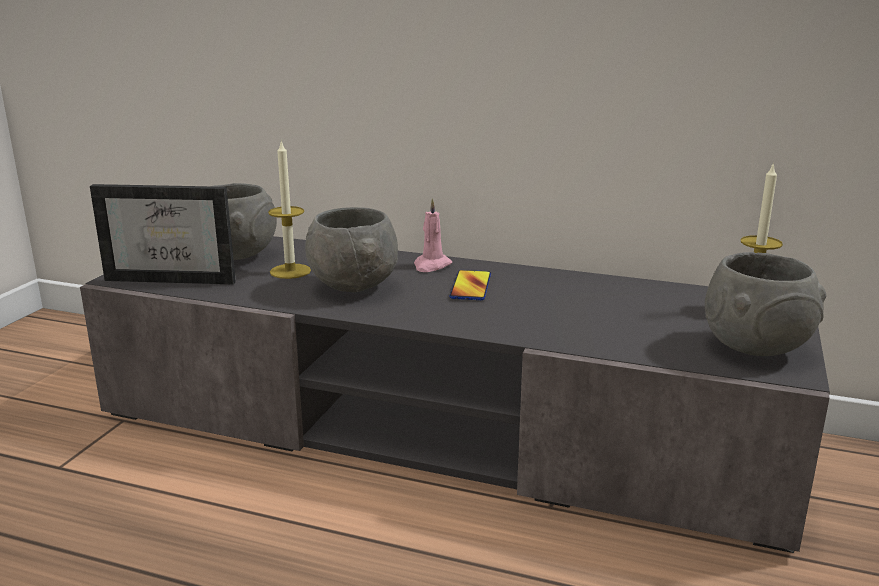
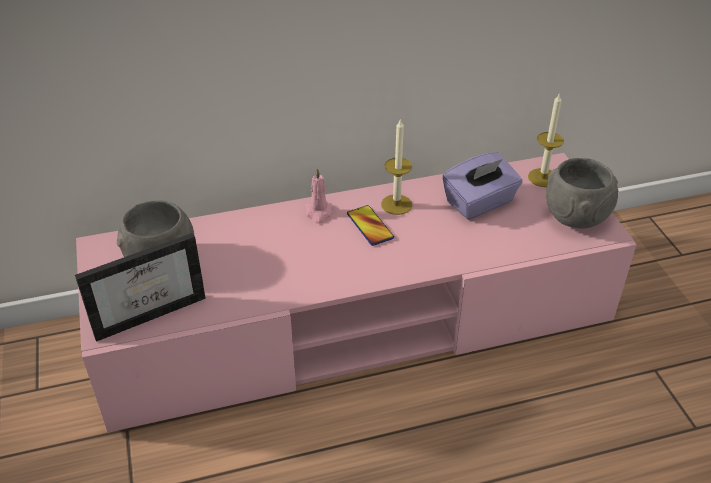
camera: 35 degrees left, 20 degrees up
grey tv stand [80,236,830,553] -> pink tv stand [76,153,637,432]
candle [268,140,311,279] -> candle moved to [381,118,413,215]
grey bowl [305,207,398,292] -> none
none -> purple tissue box [442,152,523,220]

